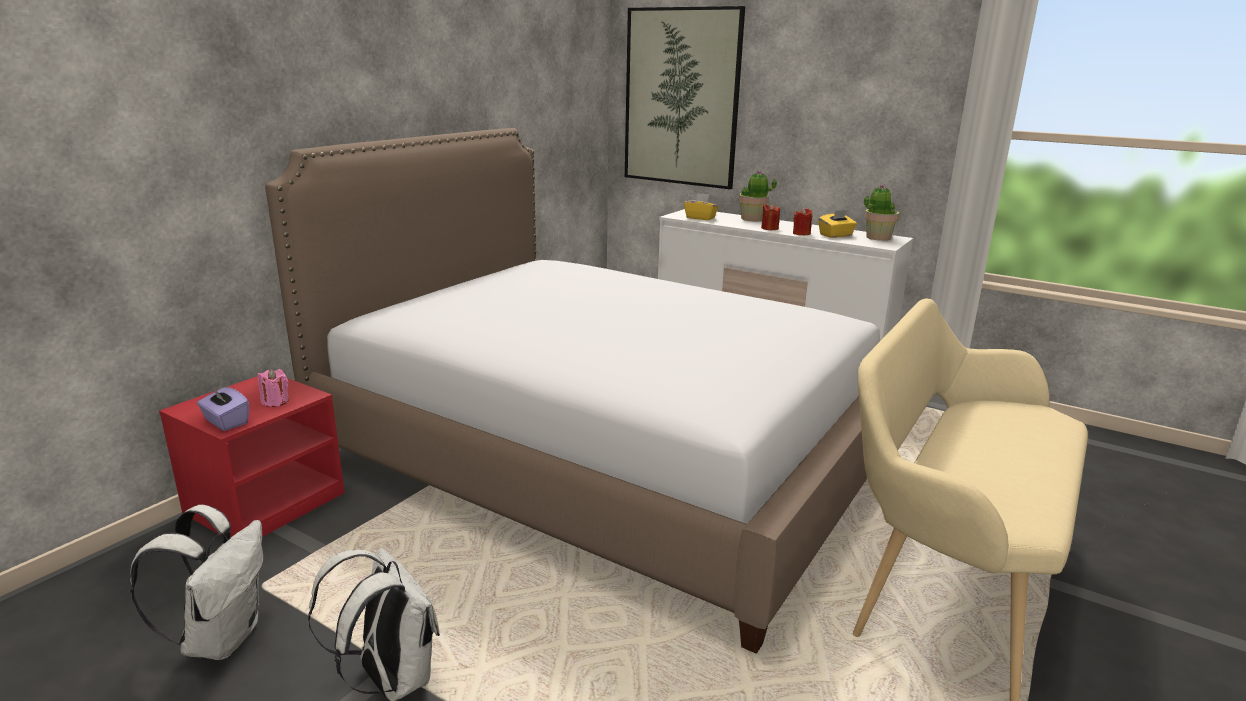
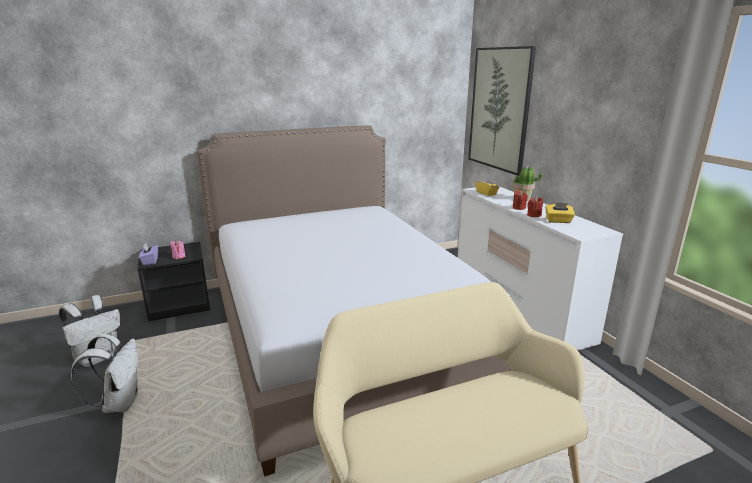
camera: 35 degrees right, 0 degrees up
red nightstand [159,376,345,538] -> black nightstand [137,242,210,322]
potted plant [864,184,899,241] -> none

